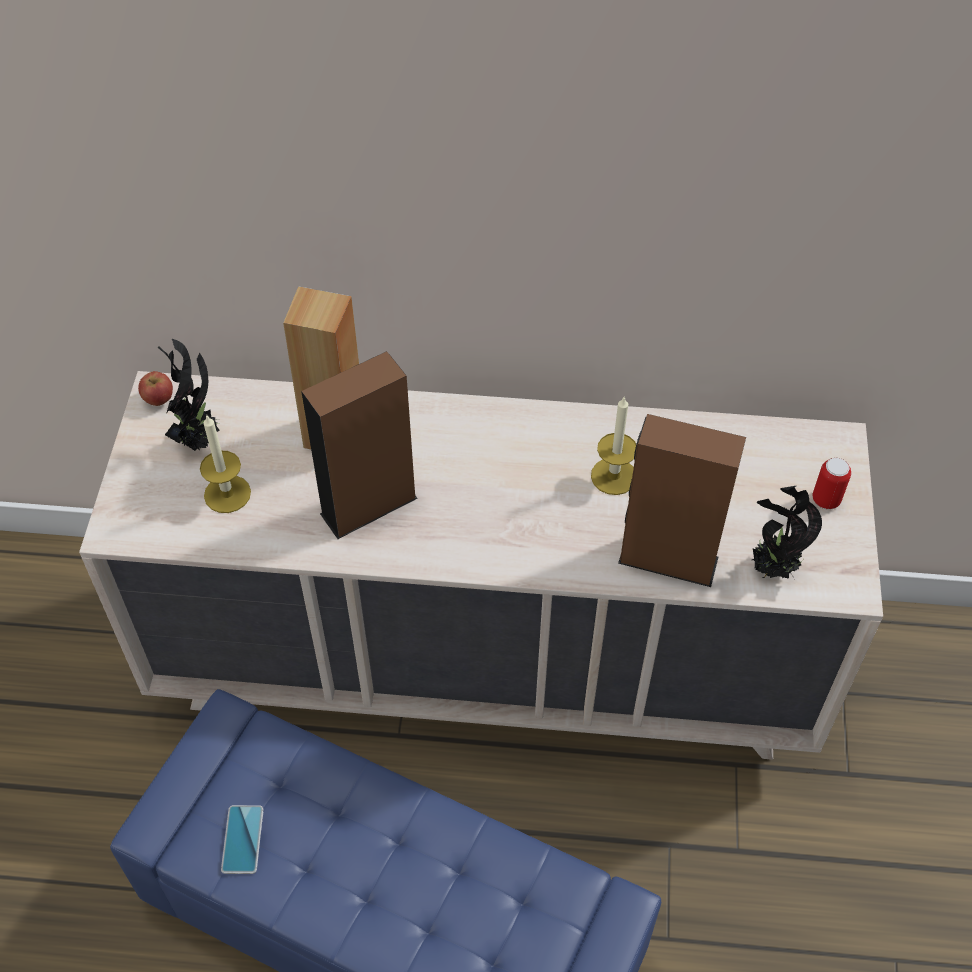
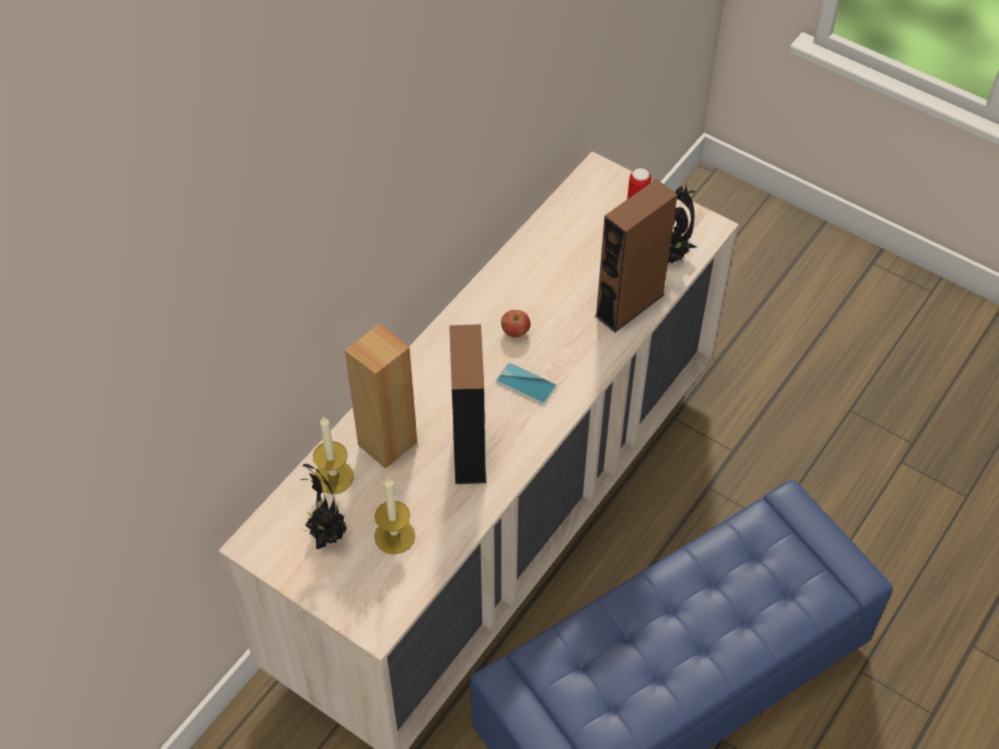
camera: 60 degrees left, 0 degrees up
apple [138,371,173,406] -> apple moved to [501,310,531,338]
phone [221,805,263,874] -> phone moved to [496,363,557,405]
candle [591,396,636,495] -> candle moved to [313,416,354,494]

